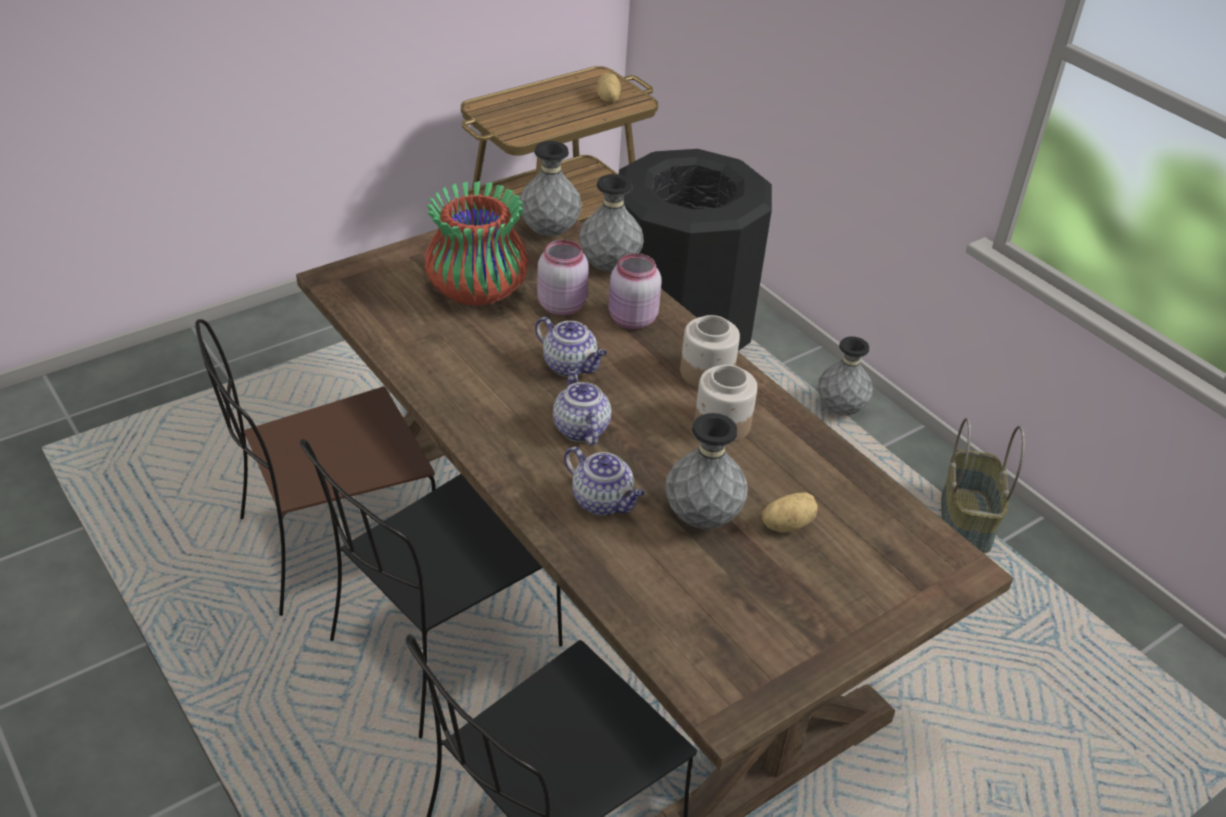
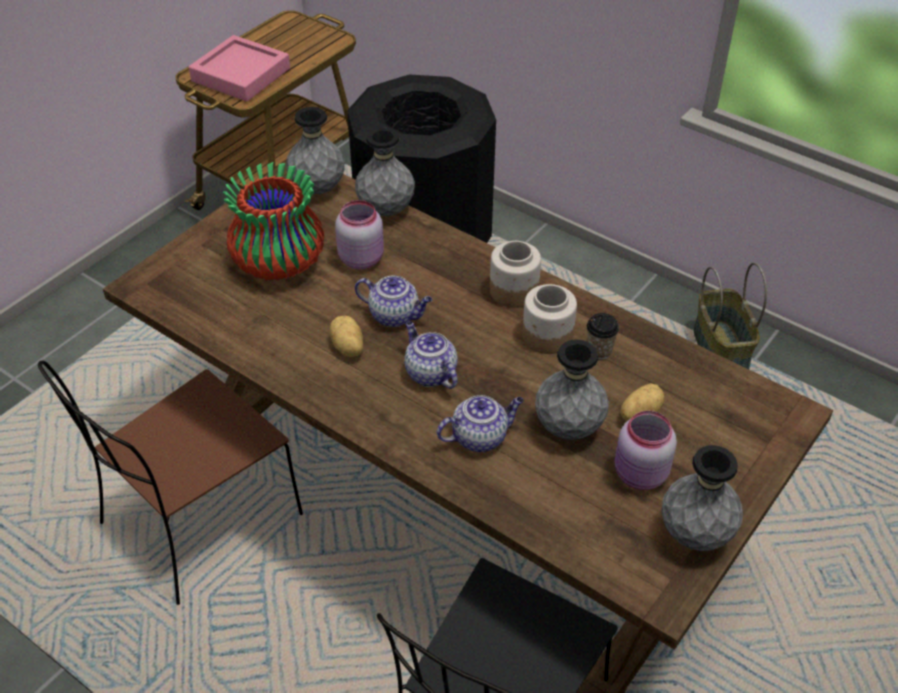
camera: 15 degrees left, 5 degrees up
black chair [300,439,563,738] -> none
teapot [564,447,645,515] -> teapot turned 45 degrees counterclockwise [437,395,524,452]
potato [597,73,621,102] -> potato moved to [330,315,363,357]
pink jar [608,253,662,329] -> pink jar moved to [615,411,677,490]
grey vase [817,336,873,415] -> grey vase moved to [661,445,743,551]
none -> pink tray [189,35,290,102]
none -> cup [587,313,619,359]

